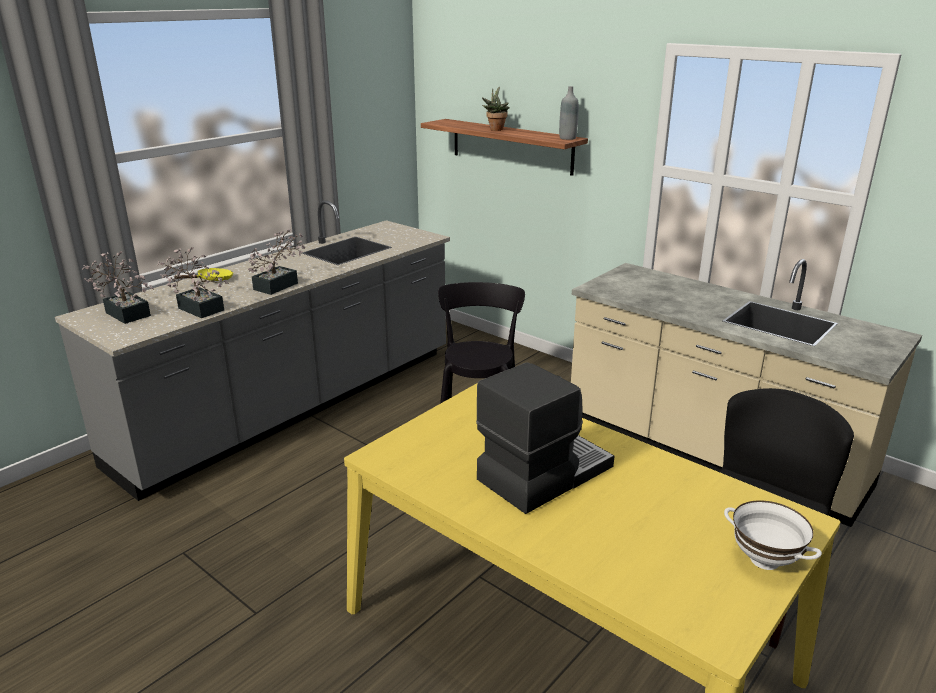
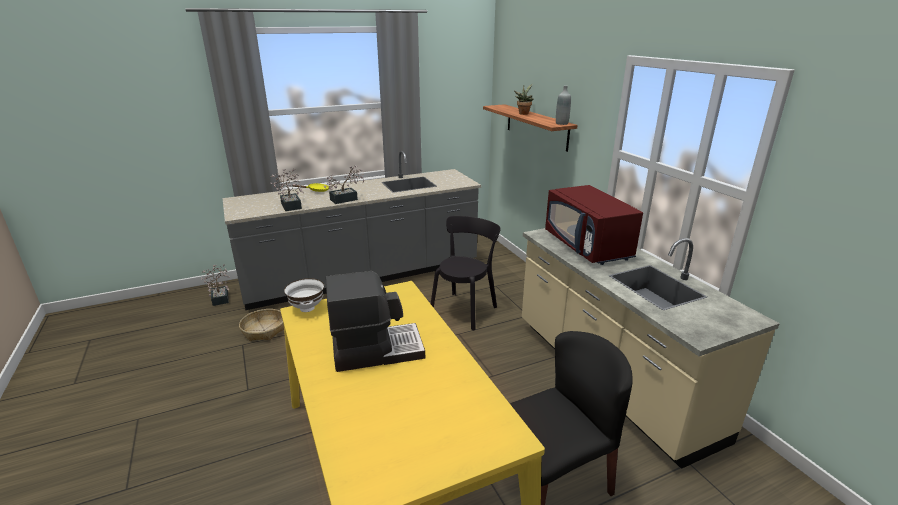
camera: 25 degrees right, 0 degrees up
potted plant [82,251,154,324] -> potted plant moved to [201,264,229,306]
white bowl [724,500,822,570] -> white bowl moved to [284,278,324,312]
none -> basket [239,309,284,341]
none -> red microwave [545,185,643,265]

